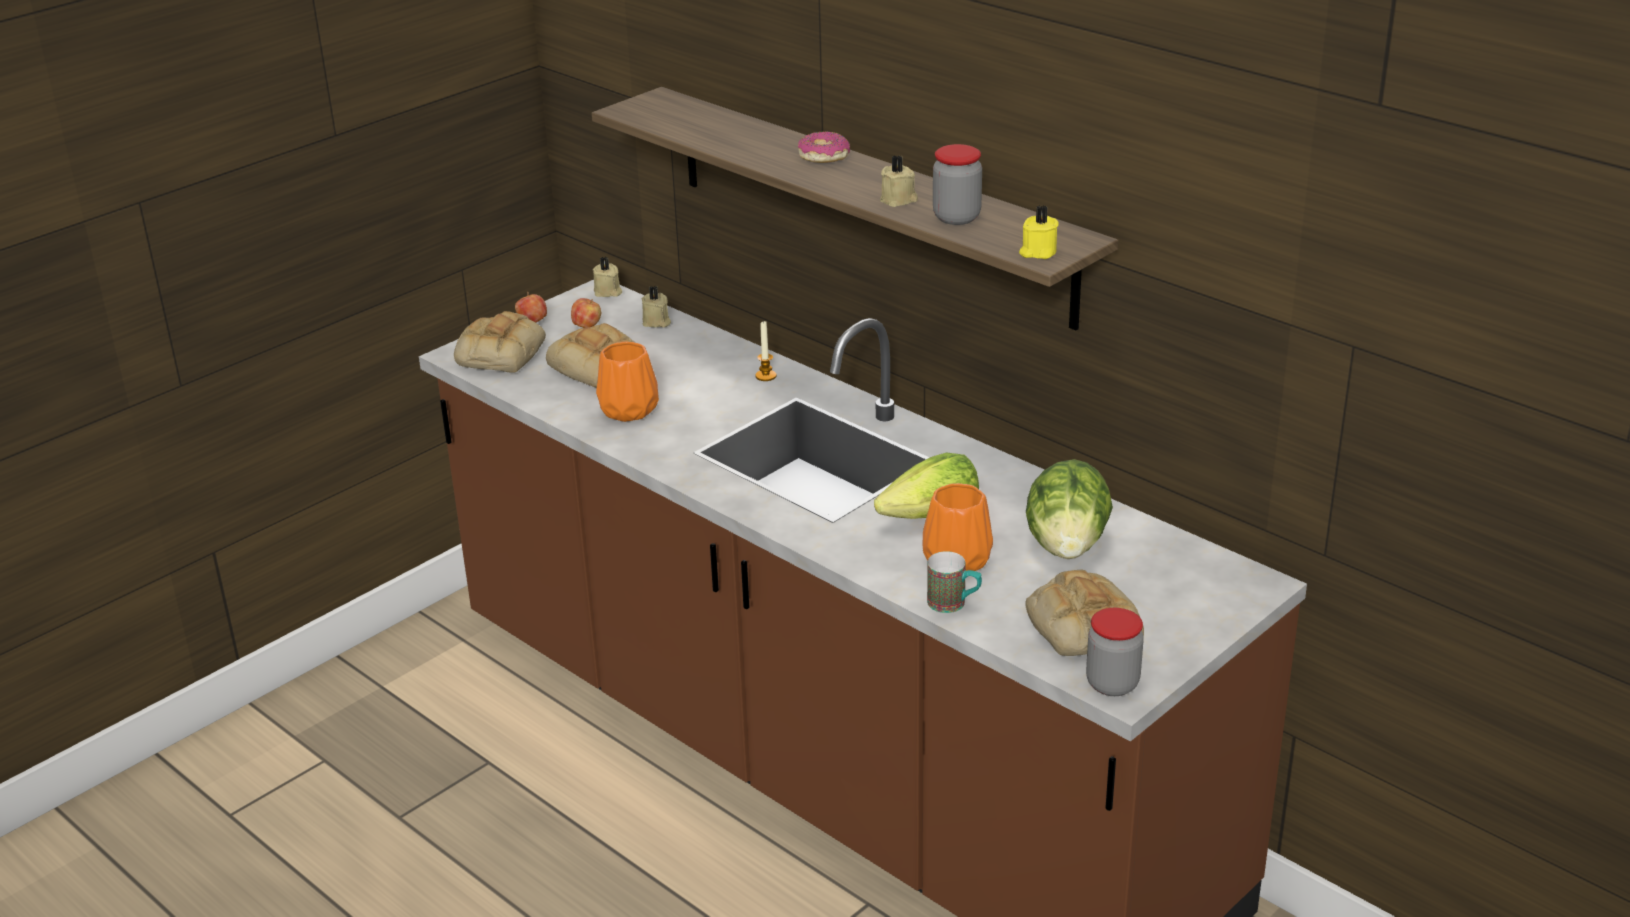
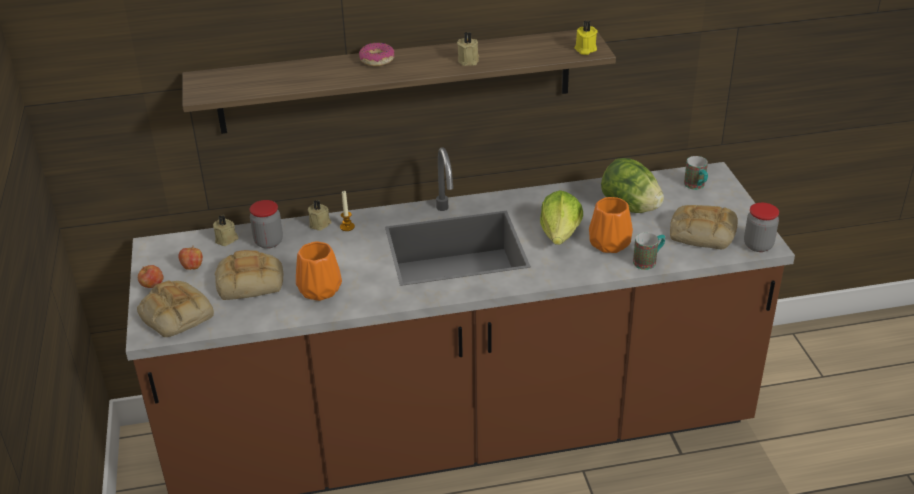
camera: 55 degrees left, 5 degrees up
beige candle [593,257,622,297] -> beige candle moved to [308,200,332,231]
jar [933,144,982,225] -> jar moved to [250,200,283,249]
none -> mug [684,156,708,190]

